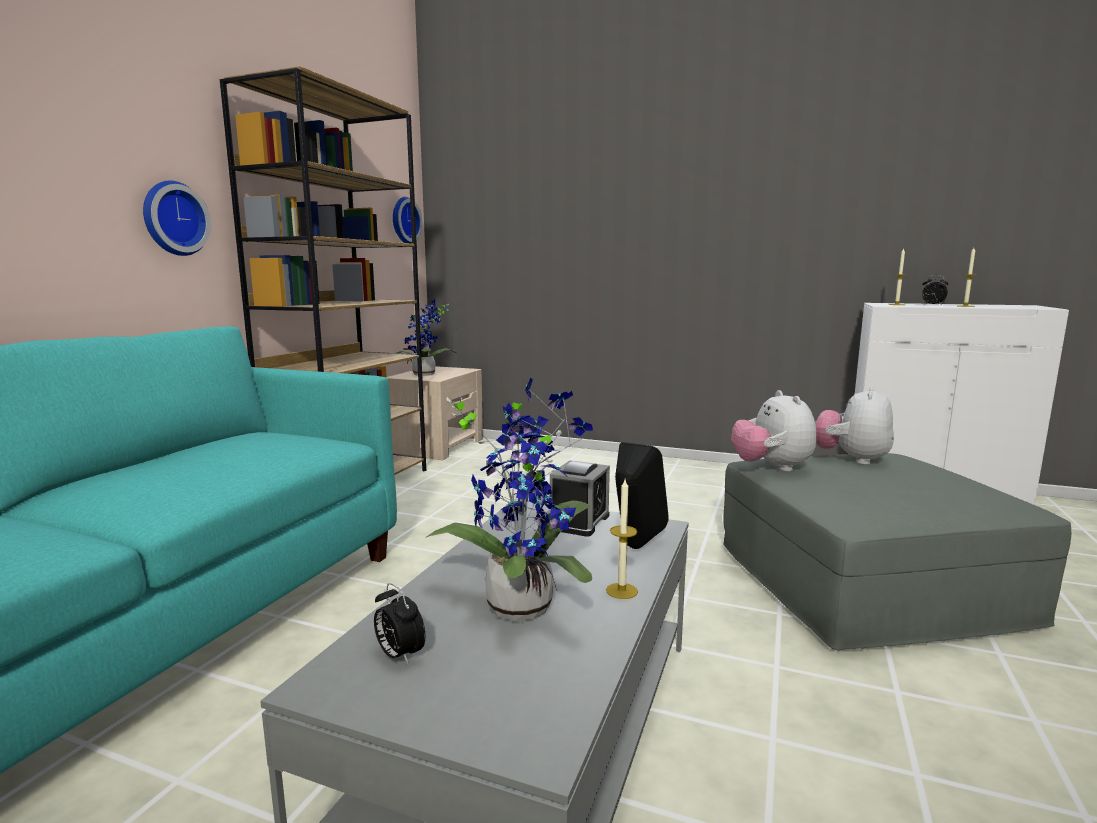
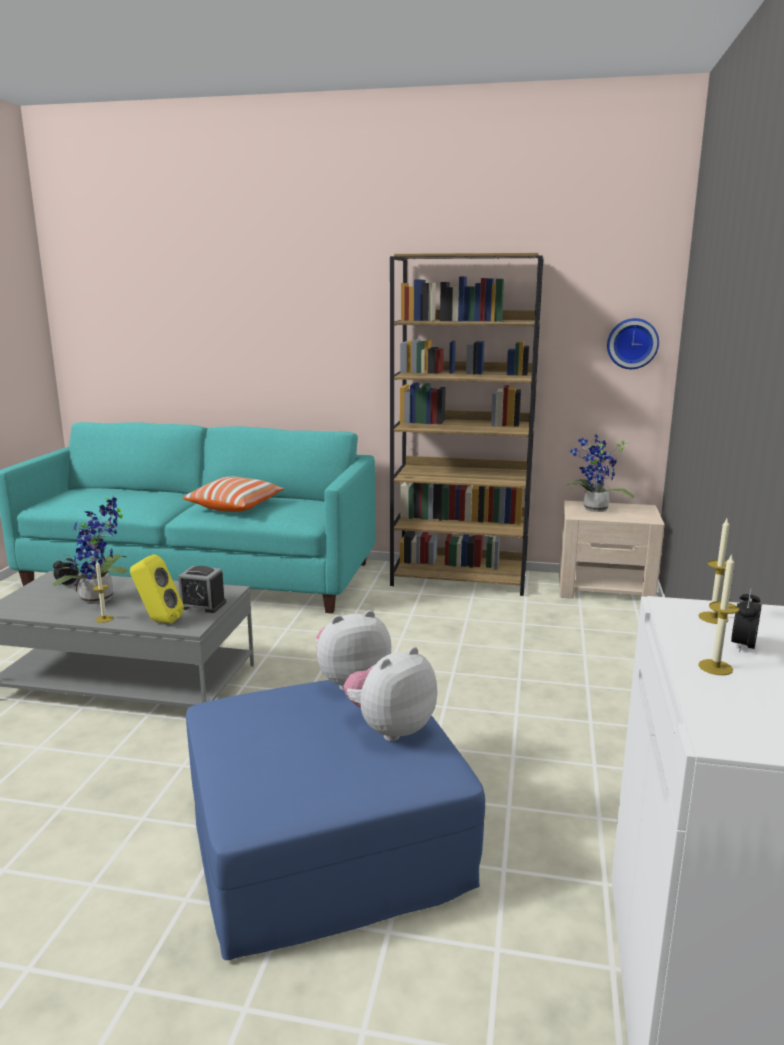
camera: 80 degrees right, 5 degrees up
wall clock [143,181,211,256] -> none
black speaker [615,442,669,549] -> yellow speaker [130,554,184,624]
grey ottoman [723,453,1071,650] -> blue ottoman [186,680,485,960]
plush toy [815,386,894,464] -> plush toy turned 60 degrees counterclockwise [344,647,437,742]
none -> pillow [183,476,284,512]

